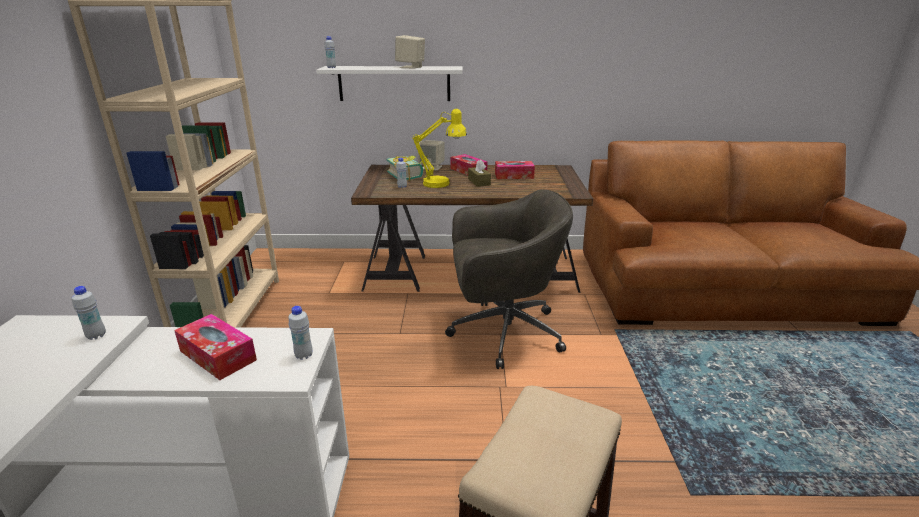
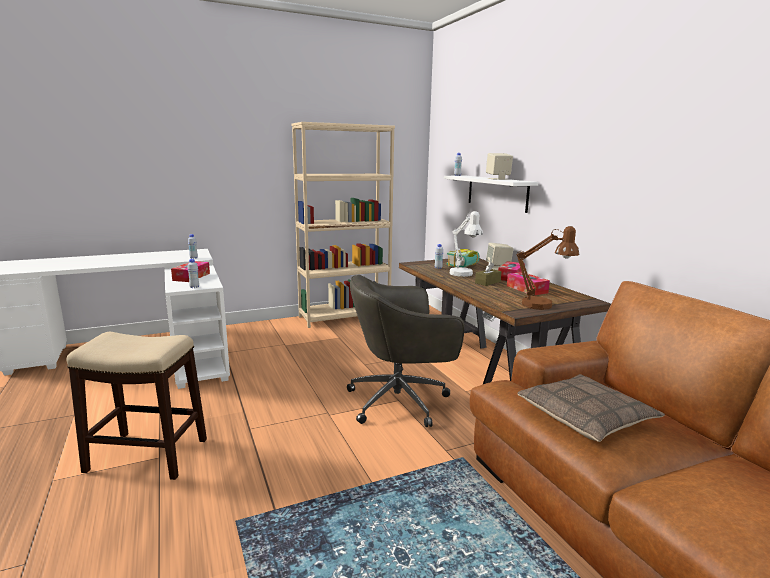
camera: 65 degrees right, 10 degrees down
yellow table lamp [412,109,467,188] -> white table lamp [449,211,483,277]
grey office chair [445,190,573,369] -> grey office chair turned 105 degrees clockwise [347,275,464,427]
none -> brown table lamp [517,226,579,310]
none -> pillow [517,374,665,442]

